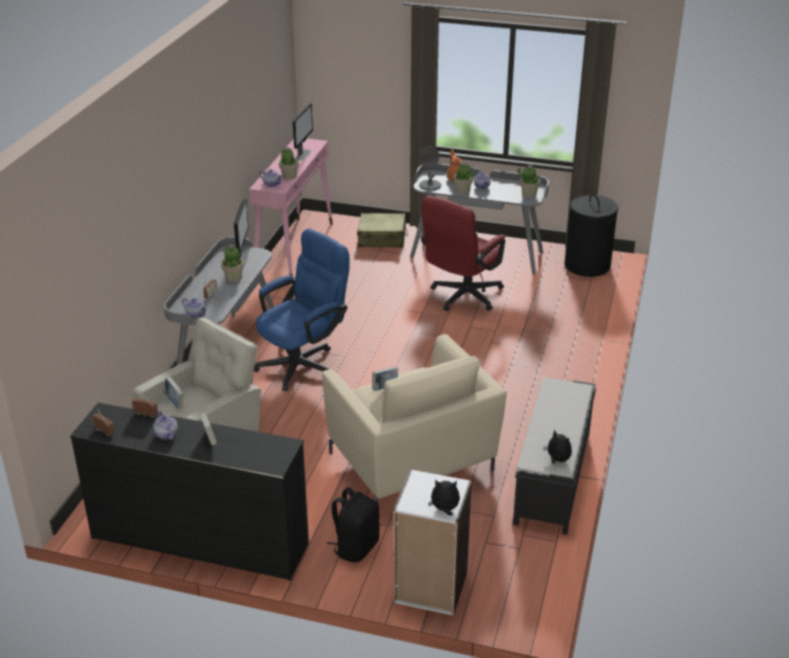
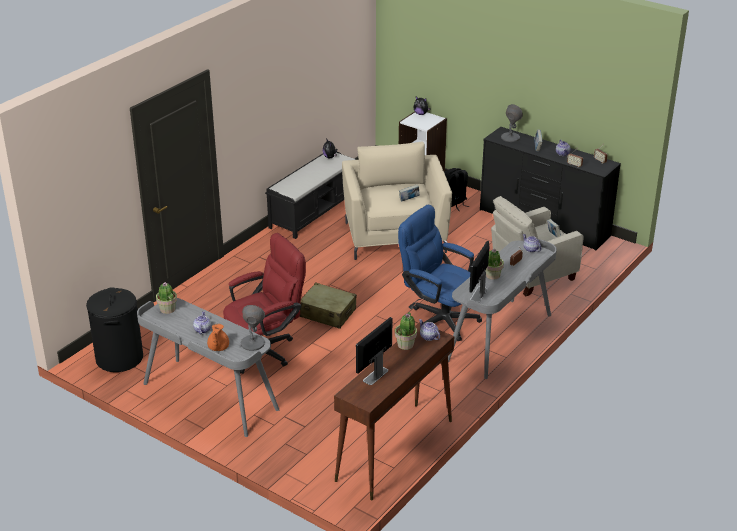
camera: 160 degrees left, 0 degrees up
pink console table [249,138,333,276] -> brown console table [334,322,454,500]
blue office chair [254,228,349,391] -> blue office chair turned 60 degrees clockwise [398,205,482,341]
beige suitcase [357,213,408,247] -> beige suitcase moved to [299,283,357,329]
potted plant [454,162,474,194] -> none
none -> grey table lamp [501,104,523,142]

